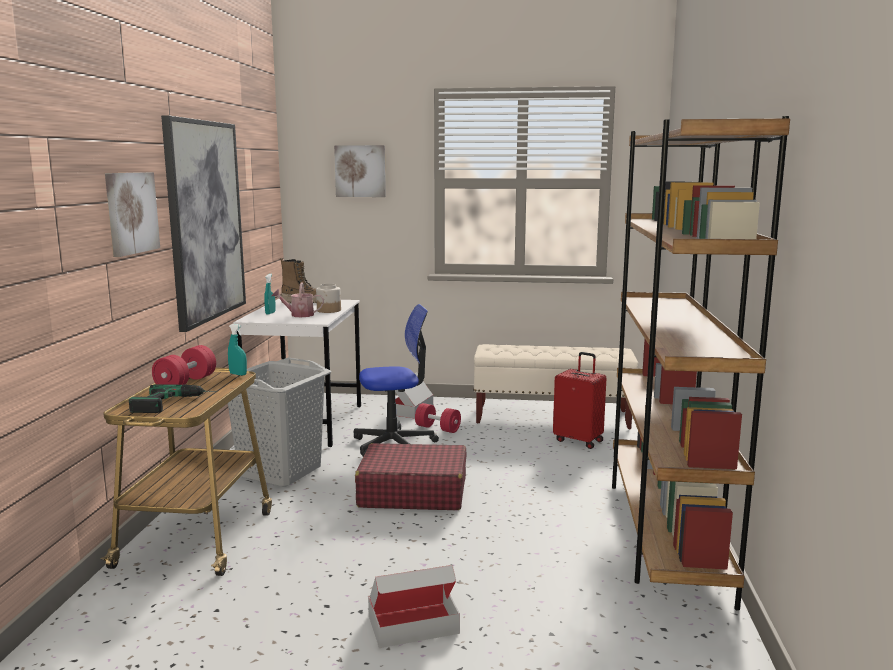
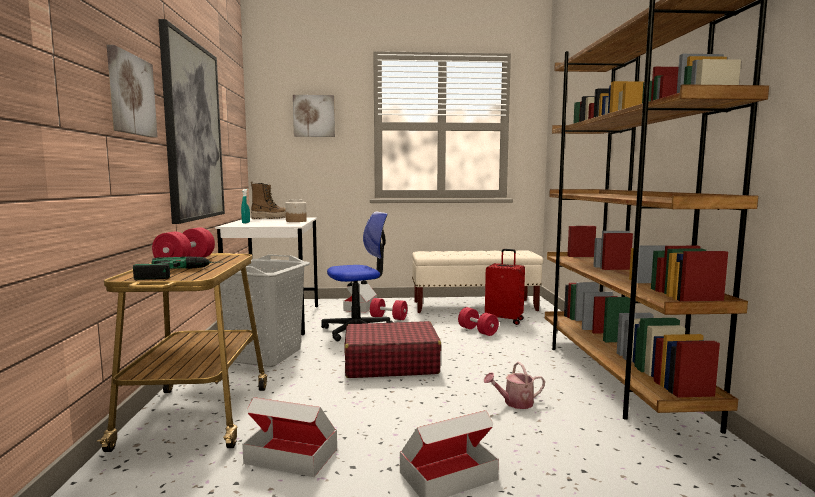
camera: 10 degrees left, 5 degrees down
turquoise spray bottle [228,324,247,376] -> none
watering can [271,282,324,317] -> watering can moved to [484,362,545,409]
none -> cardboard box [242,397,337,477]
none -> red dumbbell [458,307,499,336]

